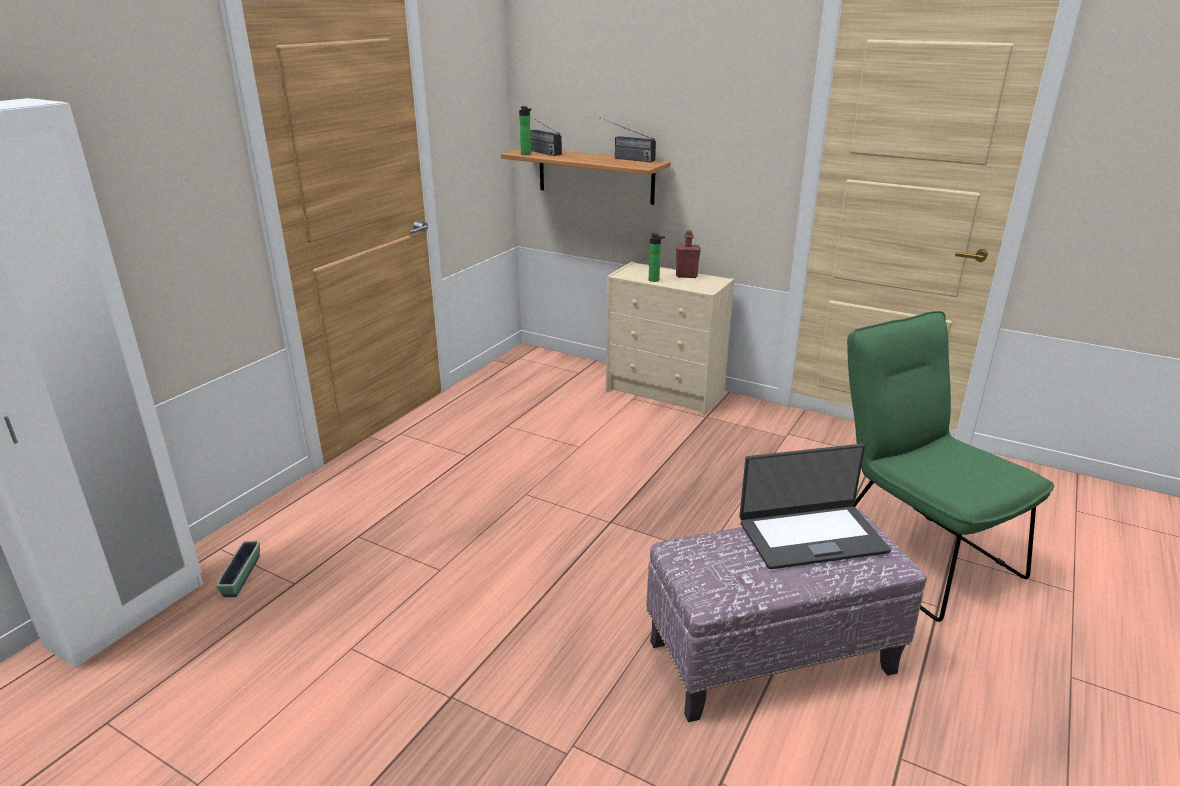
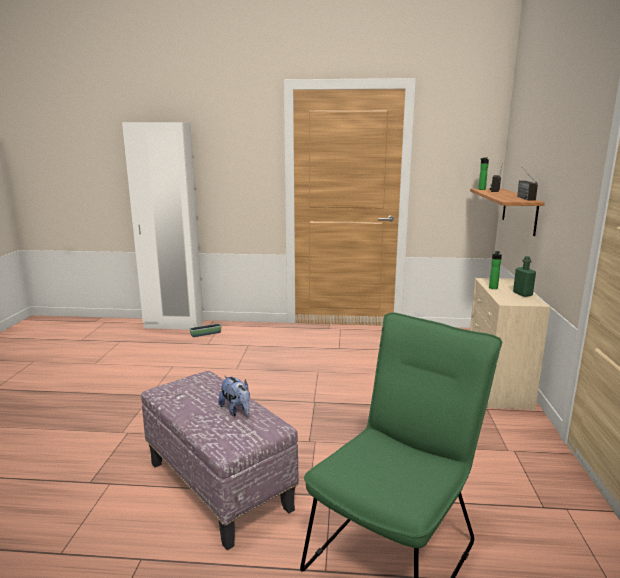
camera: 65 degrees right, 10 degrees down
red bottle [676,230,701,278] -> green bottle [513,256,536,297]
laptop [739,444,891,570] -> plush toy [218,376,250,416]

